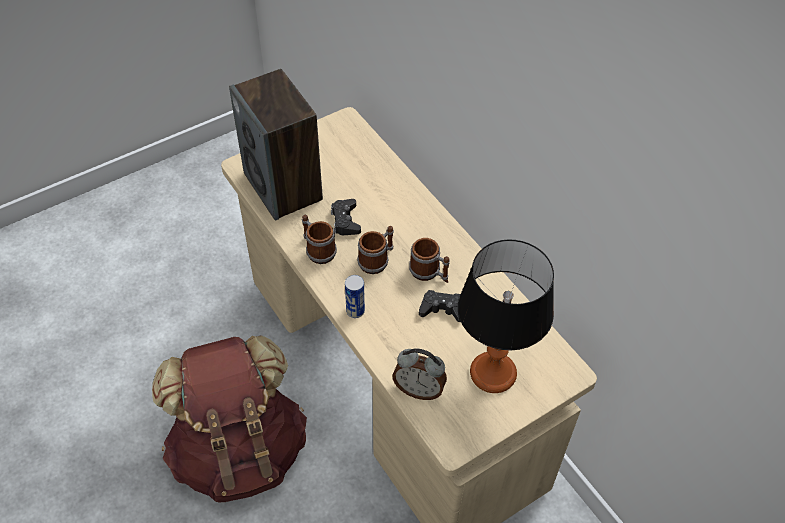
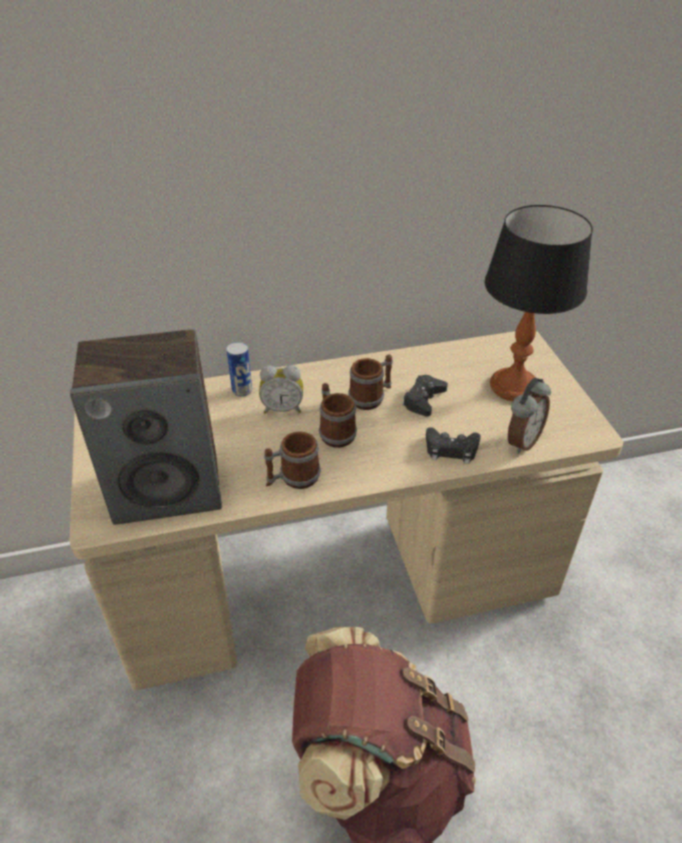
camera: 70 degrees left, 10 degrees down
black game controller [331,199,361,235] -> black game controller moved to [426,427,481,464]
can [345,275,365,318] -> can moved to [226,342,252,397]
none -> alarm clock [259,365,303,414]

